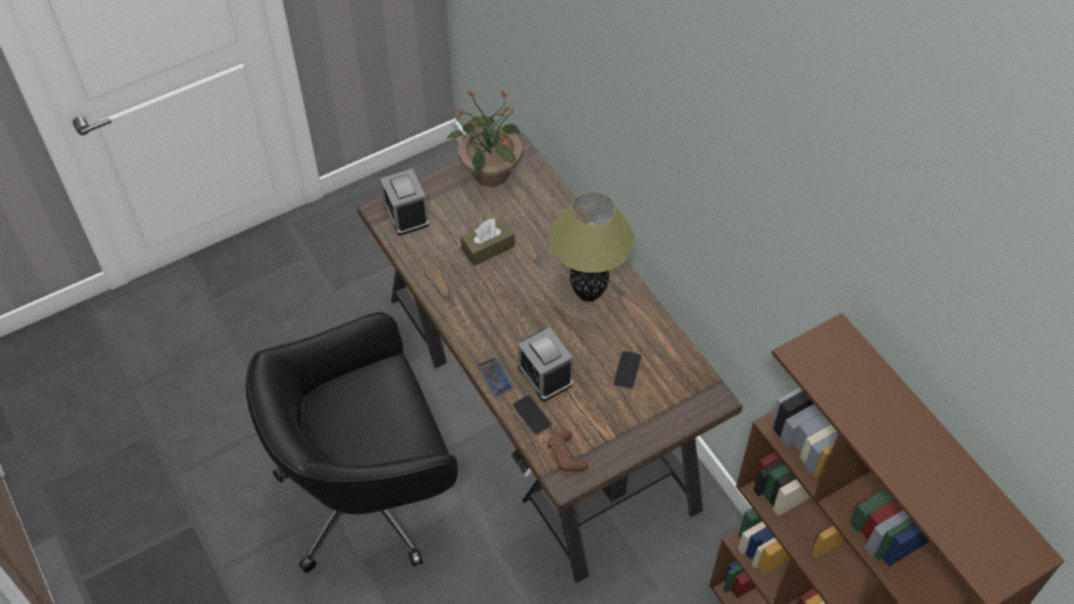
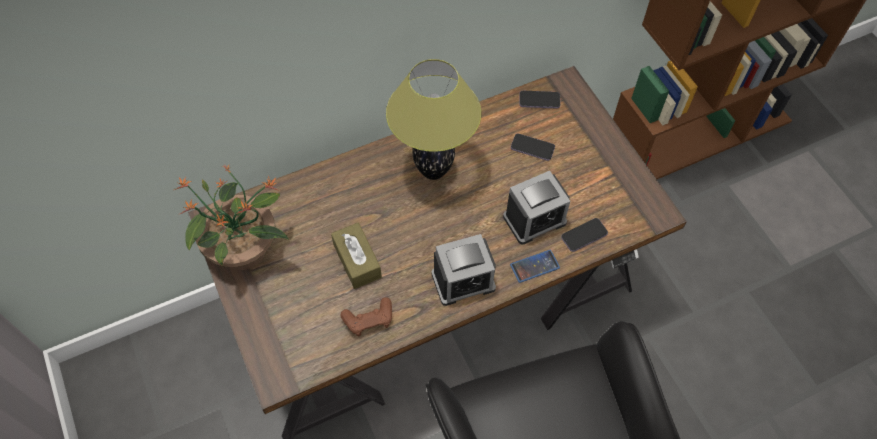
camera: 85 degrees left, 5 degrees up
alarm clock [380,168,429,236] -> alarm clock moved to [431,234,496,306]
brown game controller [547,430,588,471] -> brown game controller moved to [340,297,392,336]
none -> phone [519,91,560,109]

